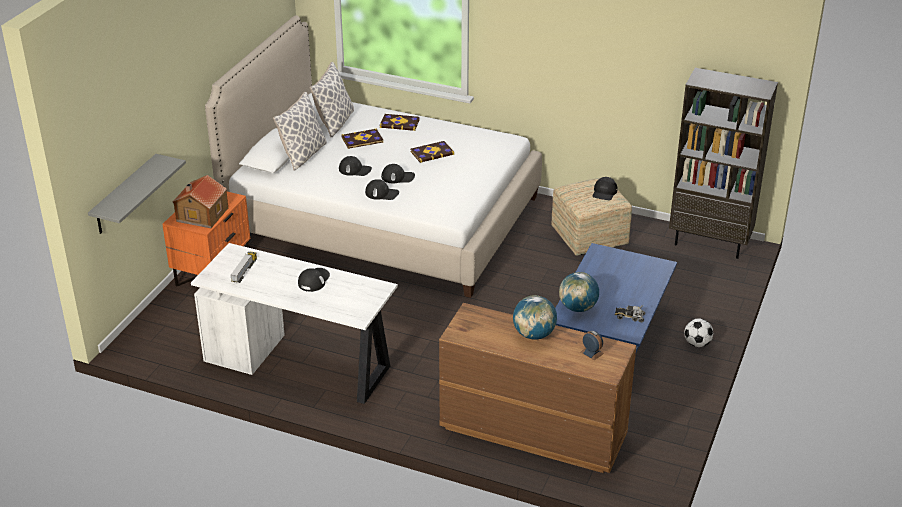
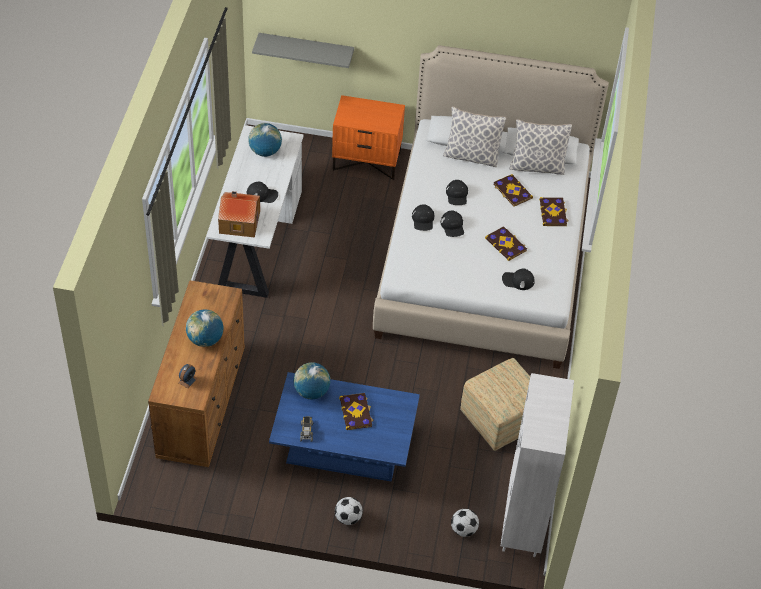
camera: 75 degrees right, 15 degrees up
toy house [173,175,228,228] -> toy house moved to [218,191,260,237]
toy truck [230,252,257,283] -> globe [248,123,282,157]
black cap [593,177,618,200] -> black cap moved to [502,268,535,290]
brown bookcase [669,68,778,259] -> white bookcase [501,373,574,557]
none -> book [339,393,374,430]
none -> football [451,509,479,537]

